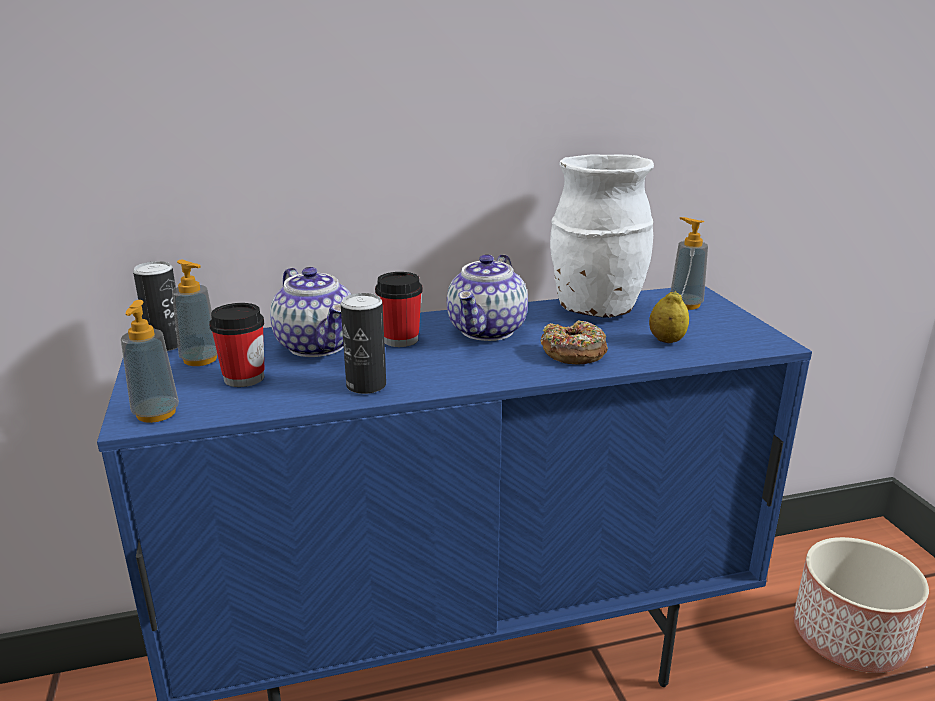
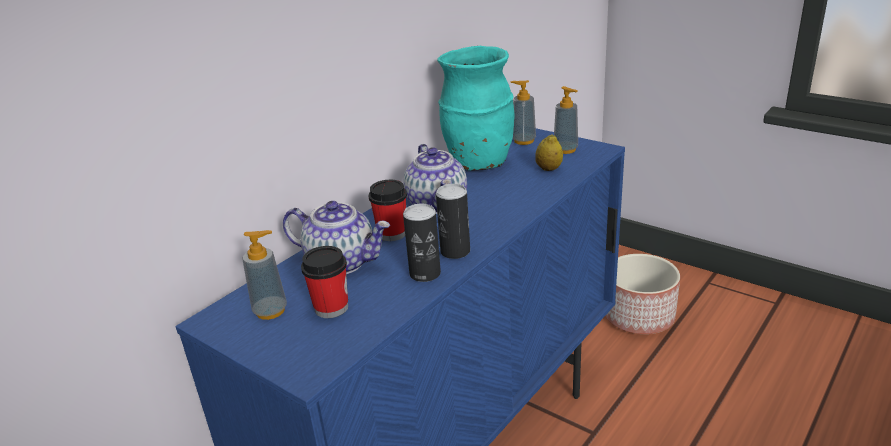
camera: 35 degrees left, 5 degrees up
soap dispenser [121,300,179,423] -> soap dispenser moved to [554,86,578,154]
can [133,261,178,351] -> can moved to [436,184,470,259]
donut [541,320,608,364] -> none
white vase [550,154,654,318] -> turquoise vase [437,46,515,171]

